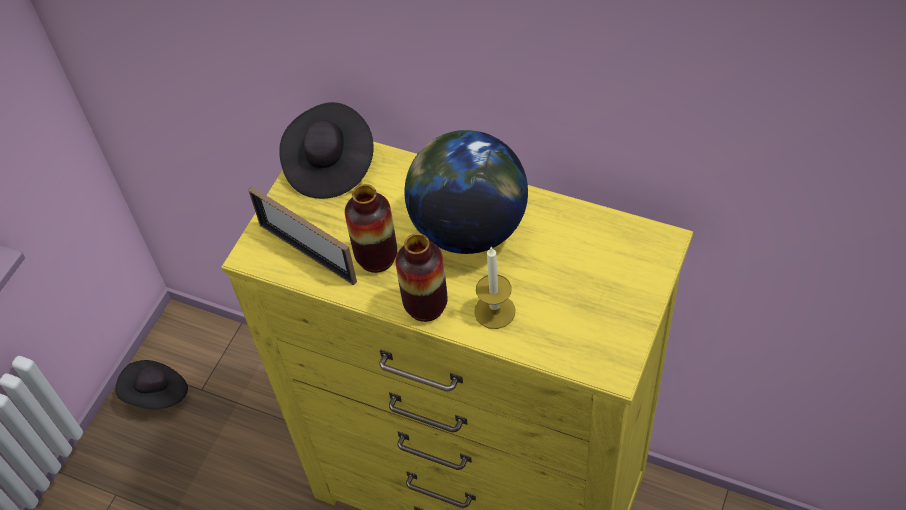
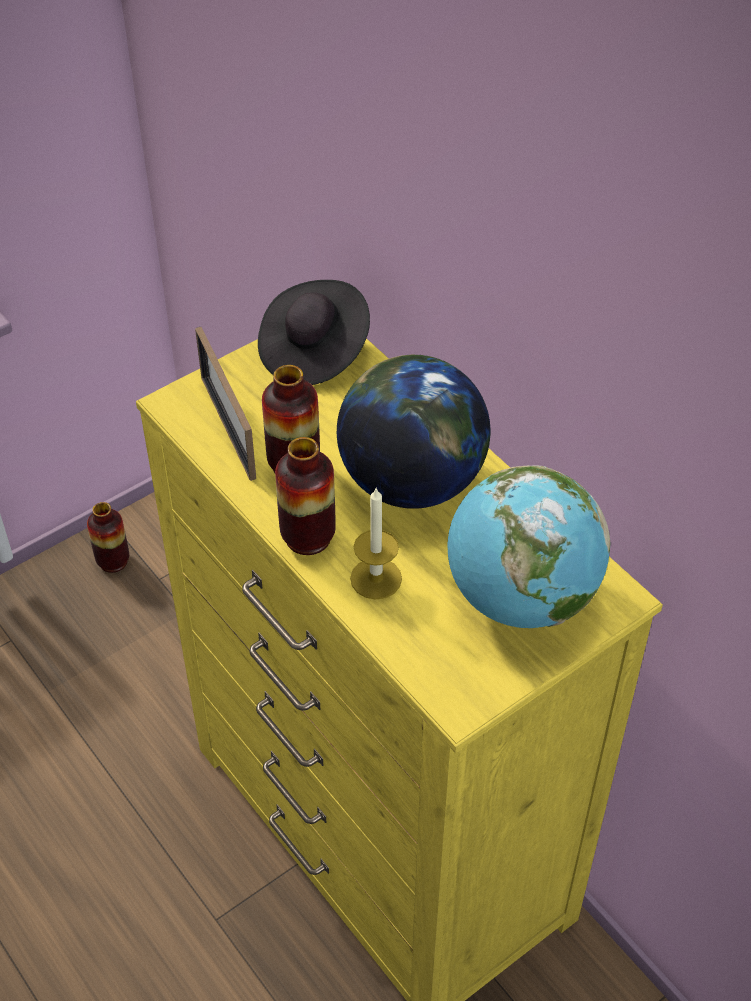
camera: 25 degrees right, 5 degrees down
black hat [115,360,188,409] -> vase [87,502,129,573]
none -> globe [448,465,610,628]

